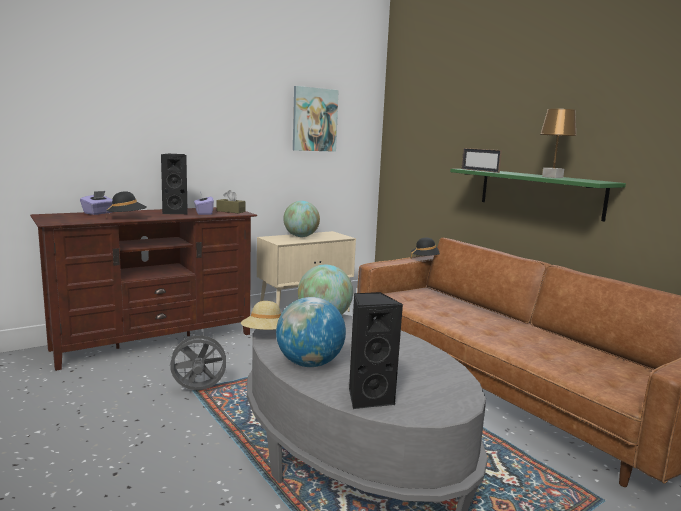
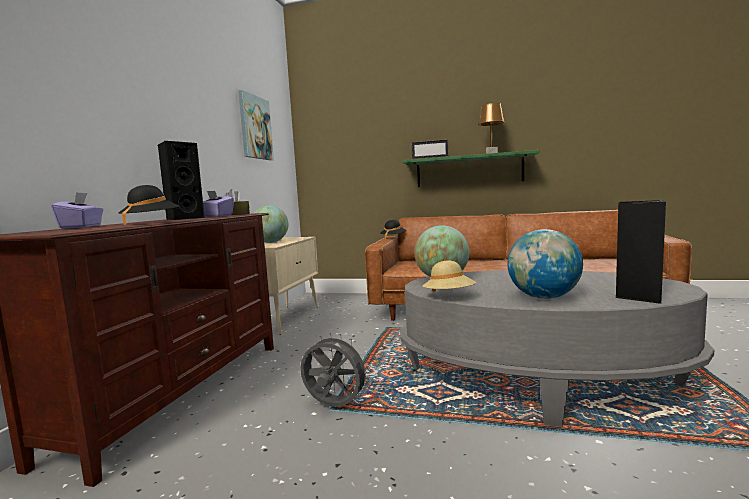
camera: 40 degrees left, 5 degrees down
grey fan [167,331,230,390] -> grey fan turned 75 degrees clockwise [300,333,371,407]

